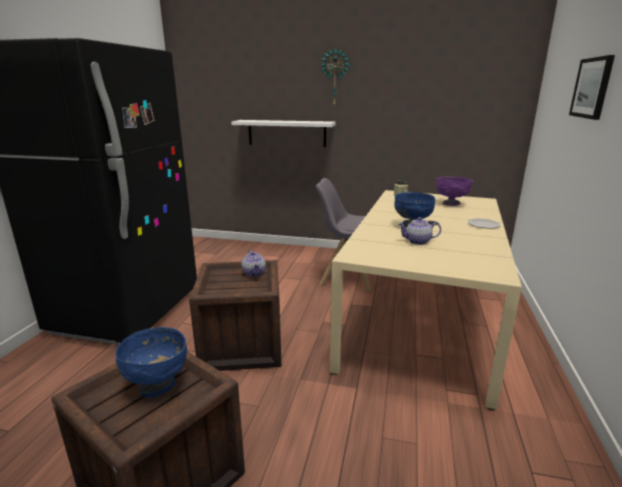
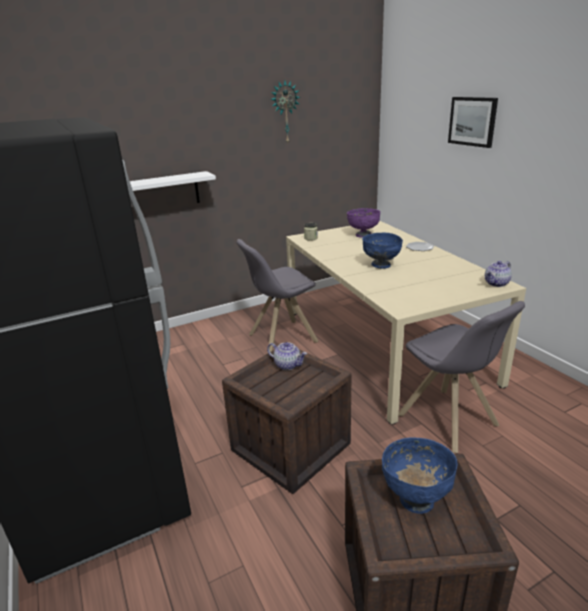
camera: 40 degrees left, 5 degrees up
wall clock [321,48,350,106] -> wall clock moved to [270,81,300,144]
teapot [398,217,441,245] -> teapot moved to [485,261,512,287]
none -> grey chair [399,301,525,453]

